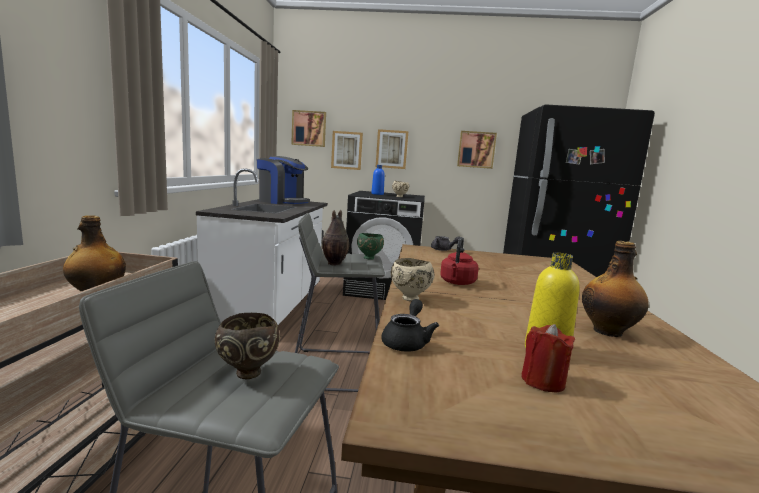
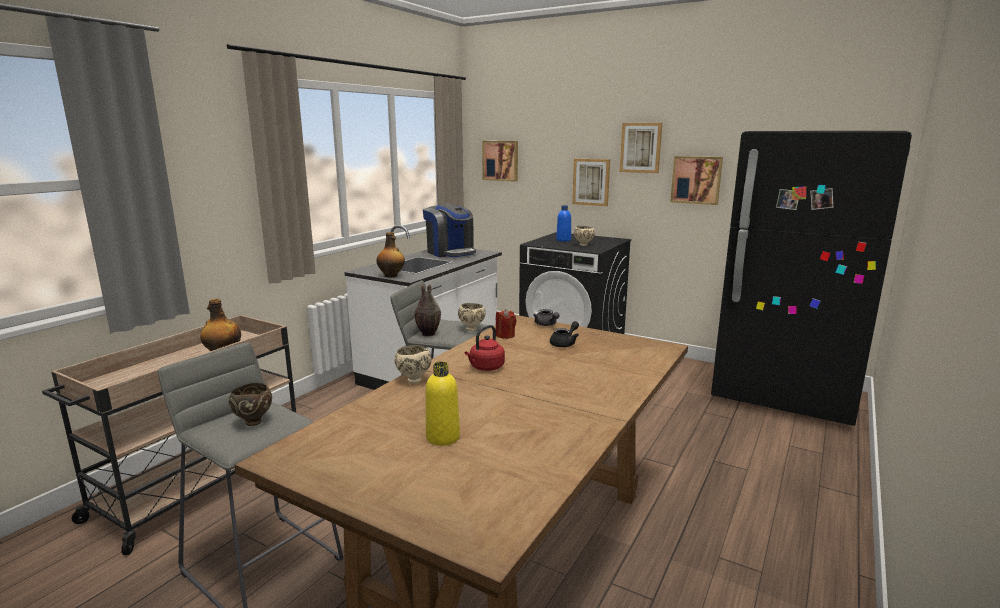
camera: 25 degrees right, 5 degrees up
picture [331,131,363,170] -> picture moved to [620,123,662,173]
green bowl [357,233,384,259] -> beige bowl [458,303,486,331]
black teapot [381,299,439,352] -> black teapot moved to [550,321,579,347]
red candle [521,324,575,393] -> red candle moved to [496,309,516,339]
bottle [582,241,649,337] -> bottle moved to [377,232,405,277]

